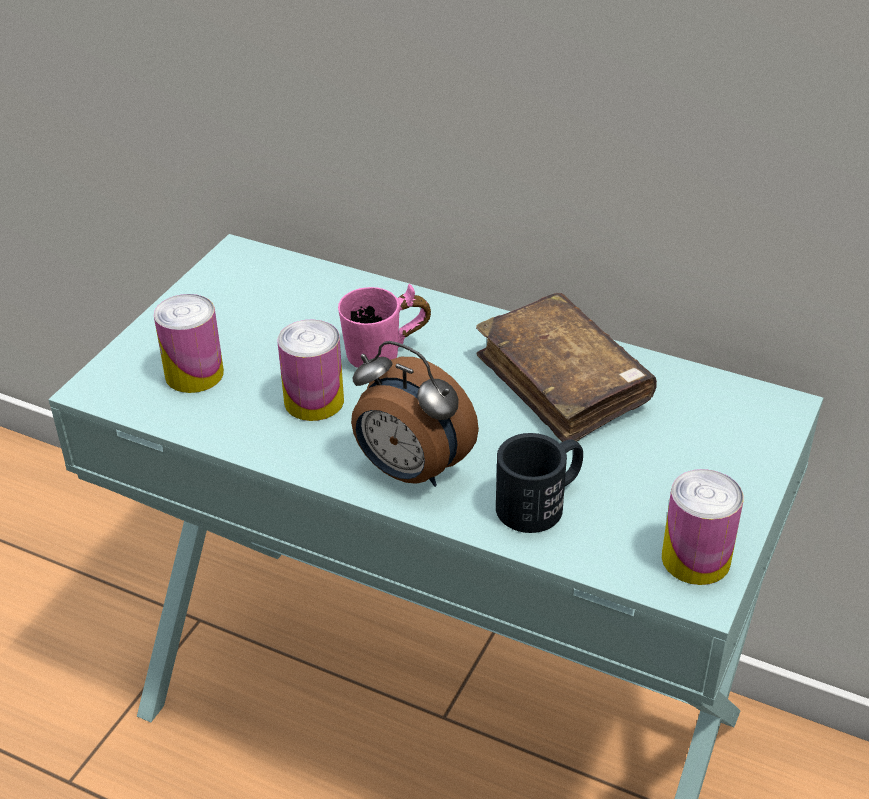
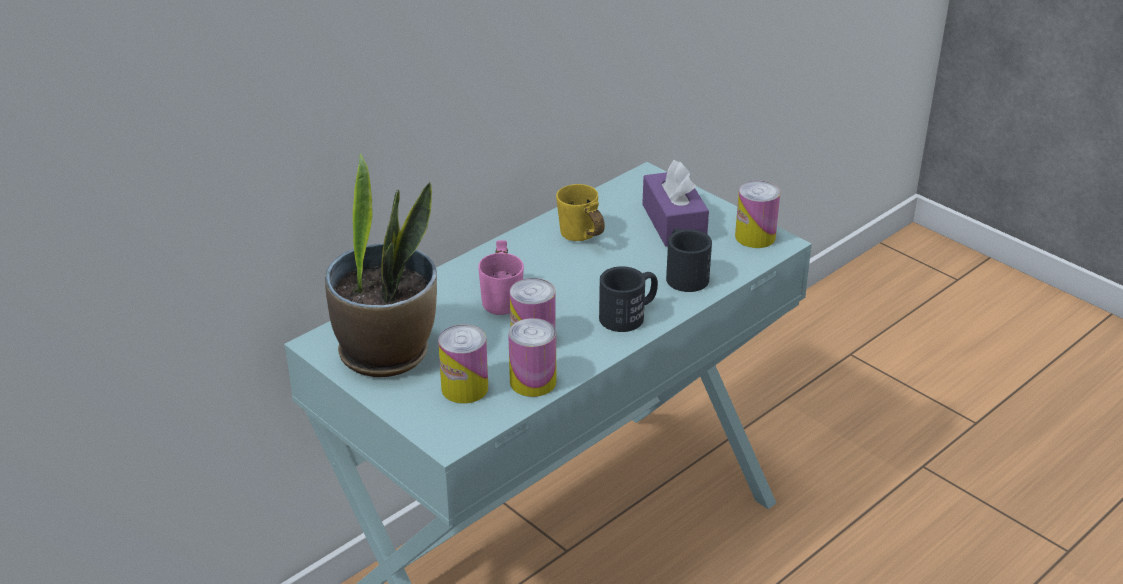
camera: 70 degrees left, 5 degrees down
alarm clock [351,341,479,487] -> black mug [599,266,658,332]
brown book [476,293,657,442] -> yellow mug [556,184,605,241]
none -> potted plant [325,154,437,377]
none -> can [508,318,556,397]
none -> purple tissue box [642,160,709,246]

